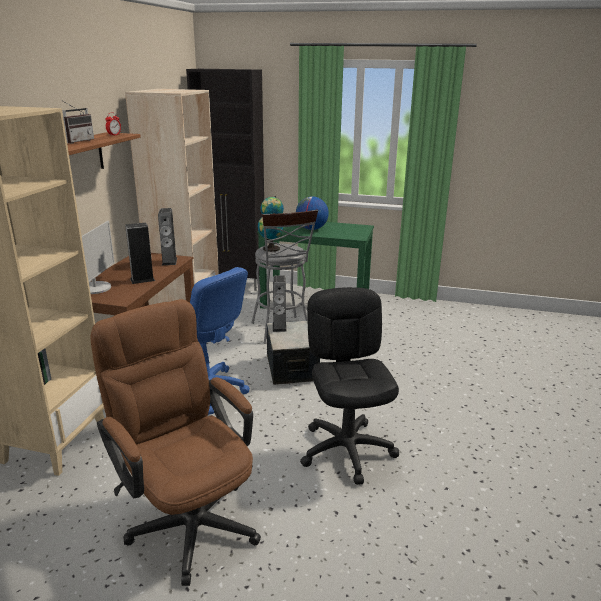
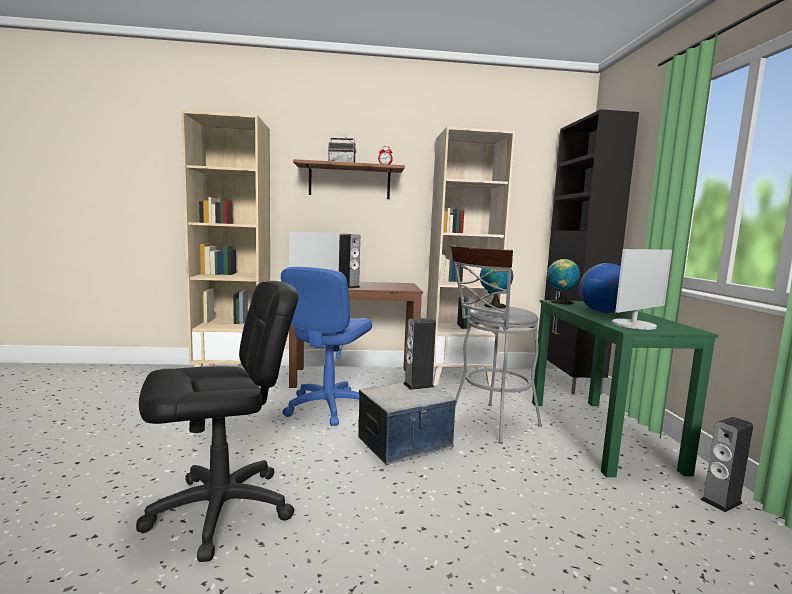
camera: 70 degrees right, 15 degrees down
brown office chair [90,299,261,586] -> none
speaker [158,208,177,265] -> speaker moved to [701,417,753,512]
none -> monitor [612,249,672,330]

